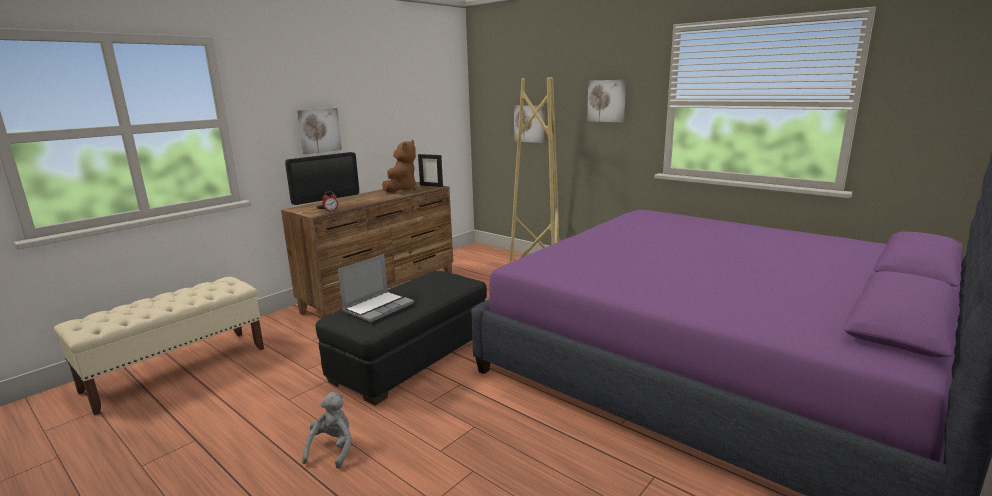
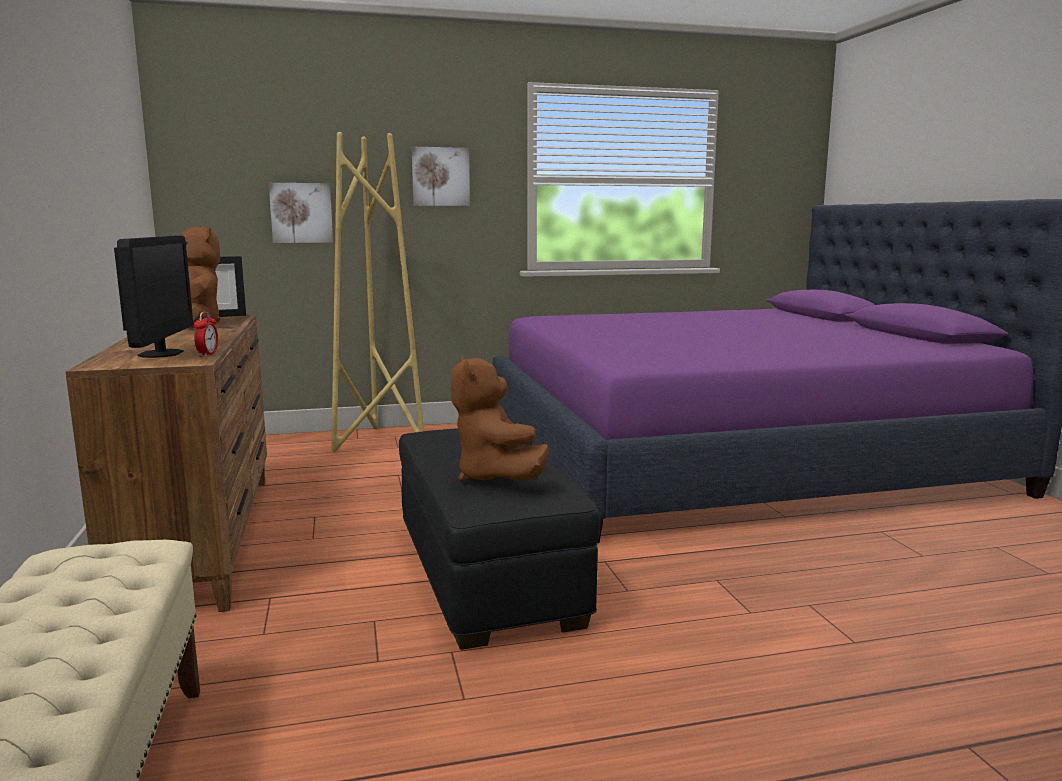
camera: 55 degrees left, 5 degrees down
picture [297,108,342,154] -> none
grey plush toy [302,392,352,469] -> none
laptop [338,254,414,322] -> brown plush toy [451,355,549,483]

